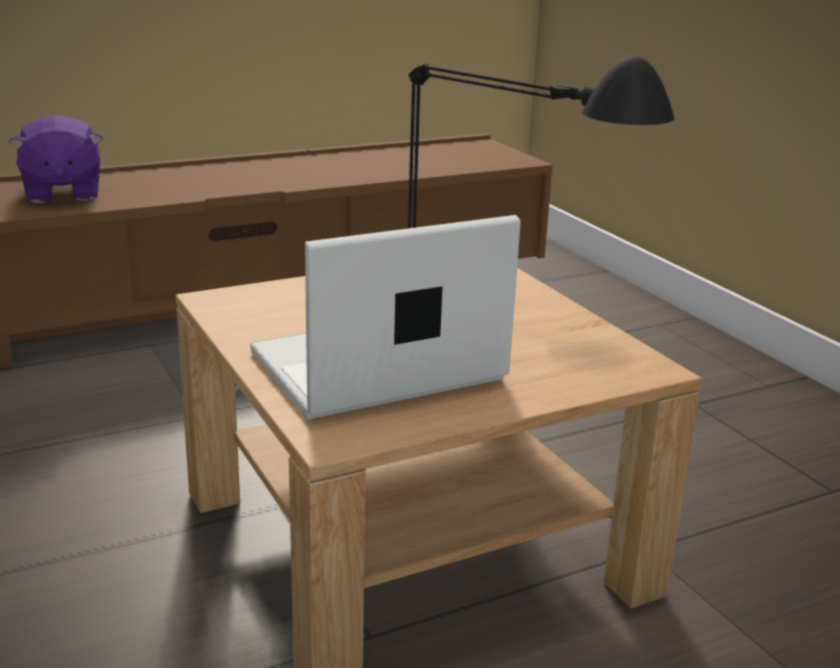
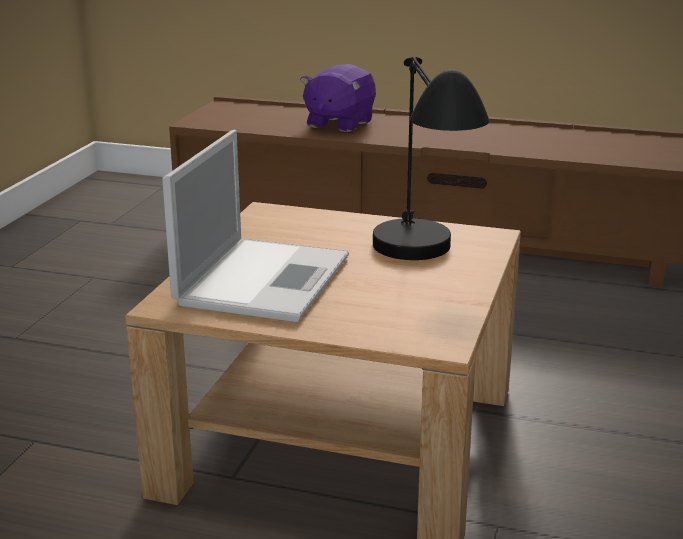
camera: 45 degrees right, 0 degrees up
laptop [250,215,521,420] -> laptop turned 90 degrees clockwise [162,130,349,322]

